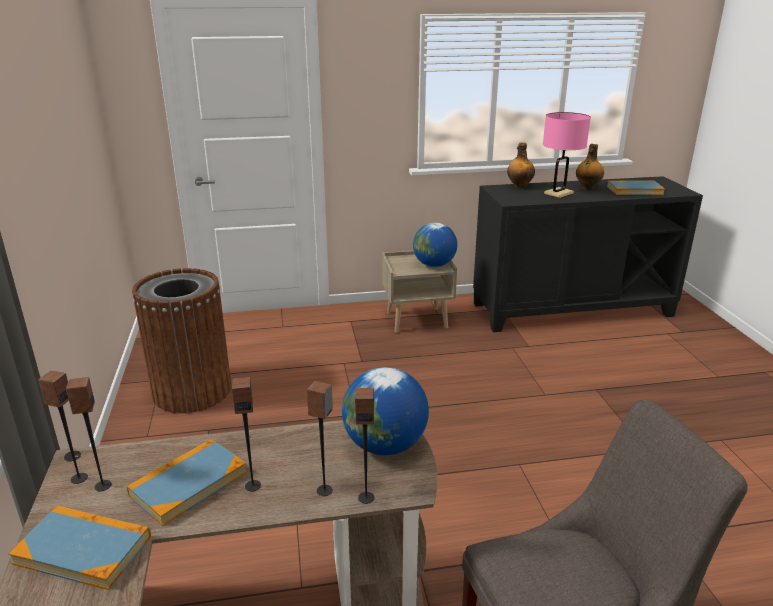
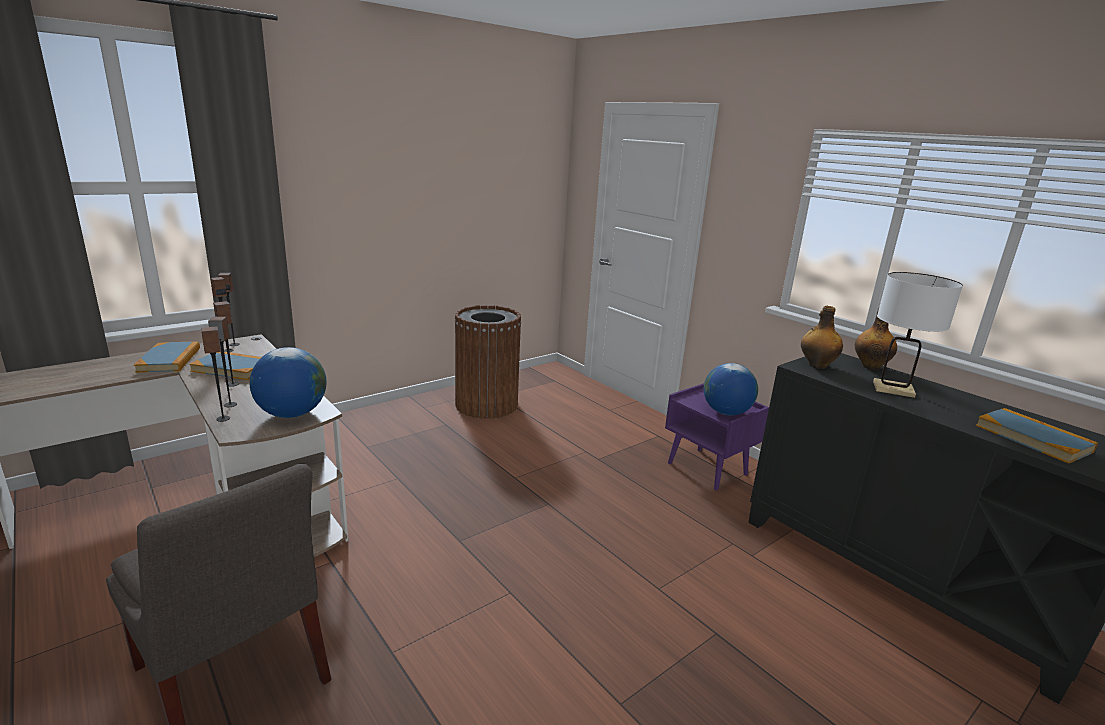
camera: 60 degrees right, 5 degrees down
beige nightstand [382,250,457,333] -> purple nightstand [665,383,769,491]
pink table lamp [543,112,591,198] -> white table lamp [873,272,963,398]
bottle [576,144,604,189] -> bottle moved to [801,306,843,369]

